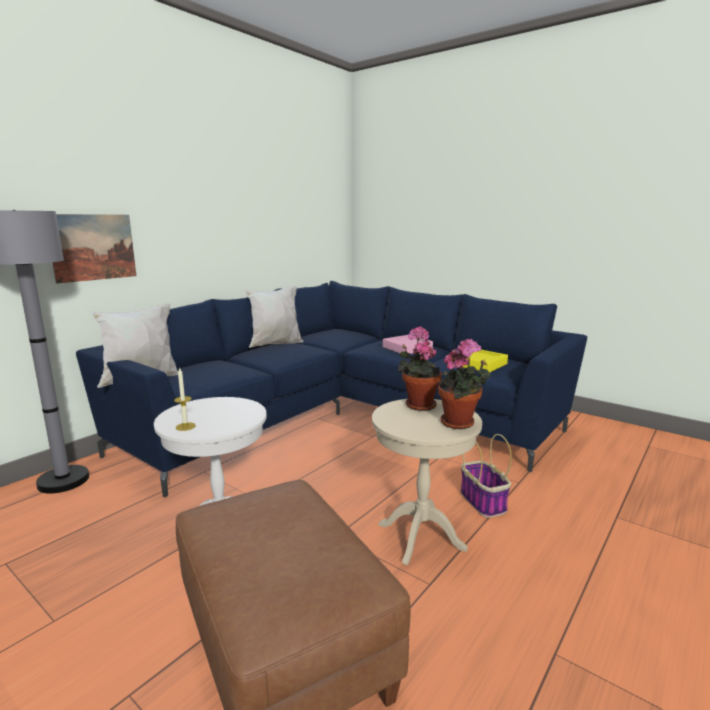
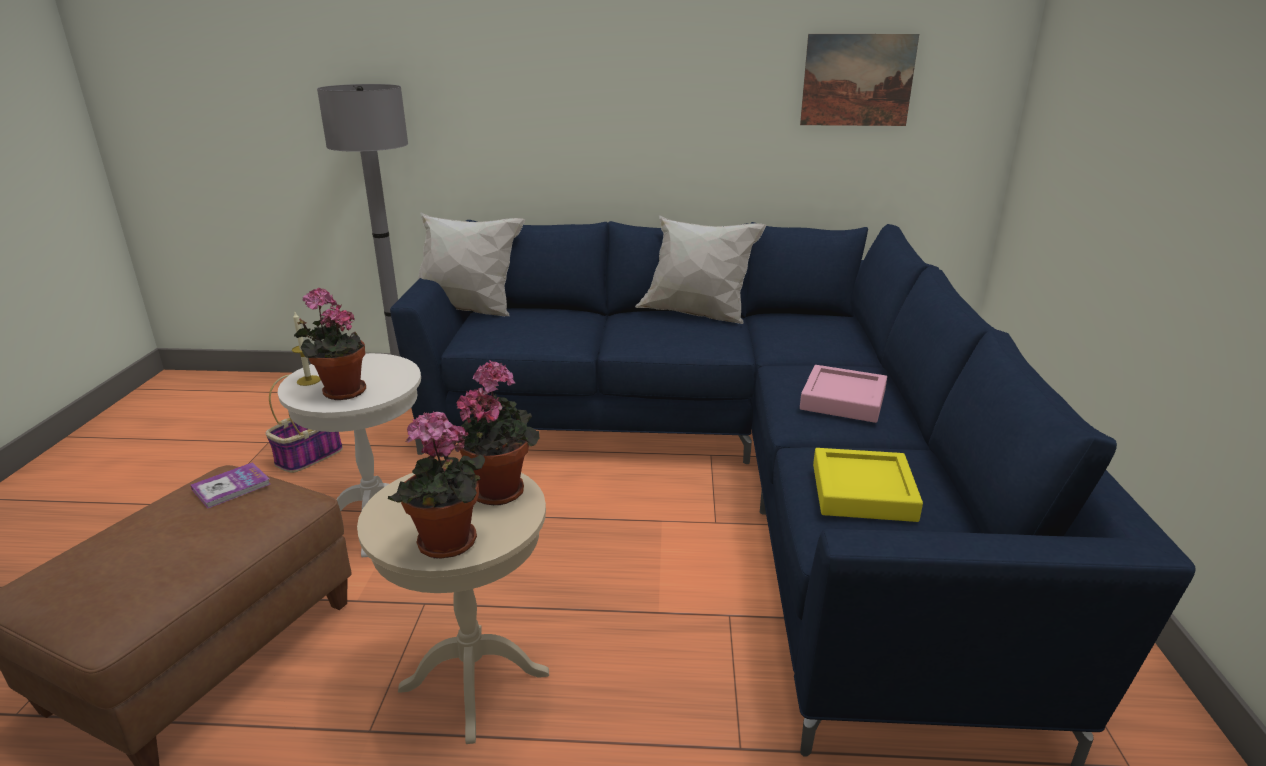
camera: 55 degrees right, 10 degrees up
picture [52,214,136,284] -> picture moved to [800,34,919,126]
basket [461,434,512,518] -> basket moved to [265,374,343,473]
none -> book [191,462,270,508]
none -> potted plant [294,288,366,400]

